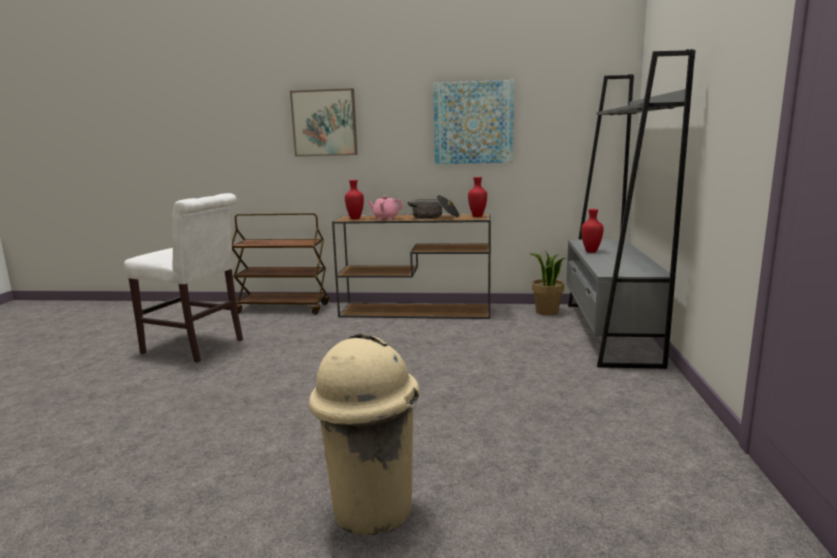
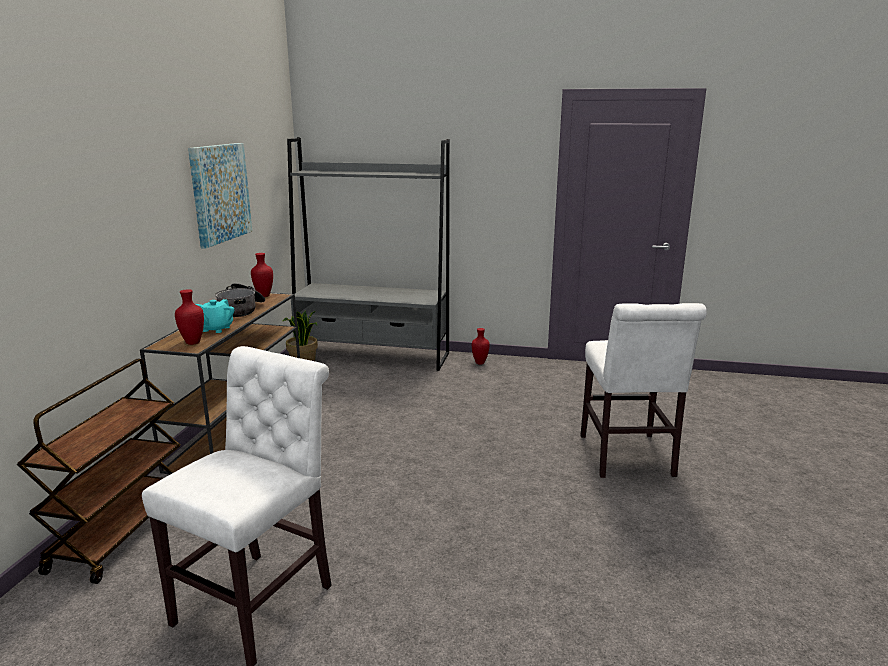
camera: 85 degrees left, 5 degrees up
picture [290,88,357,156] -> none
beige trash can [309,334,420,535] -> white chair [580,303,707,478]
pink teapot [367,196,403,220] -> turquoise teapot [195,299,234,333]
red vase [581,209,604,253] -> red vase moved to [472,328,490,365]

